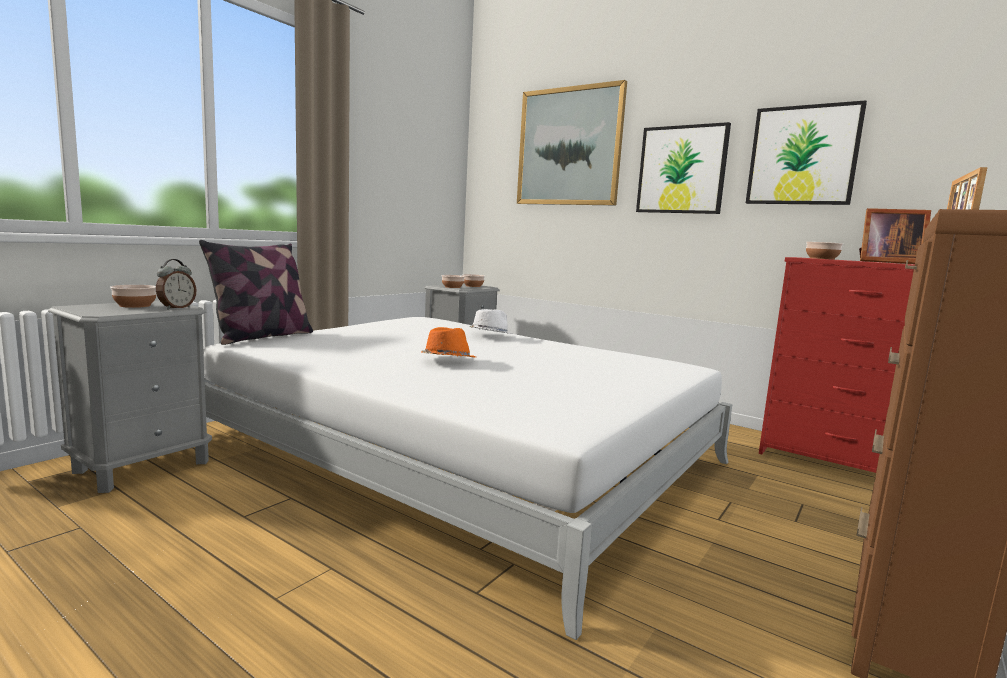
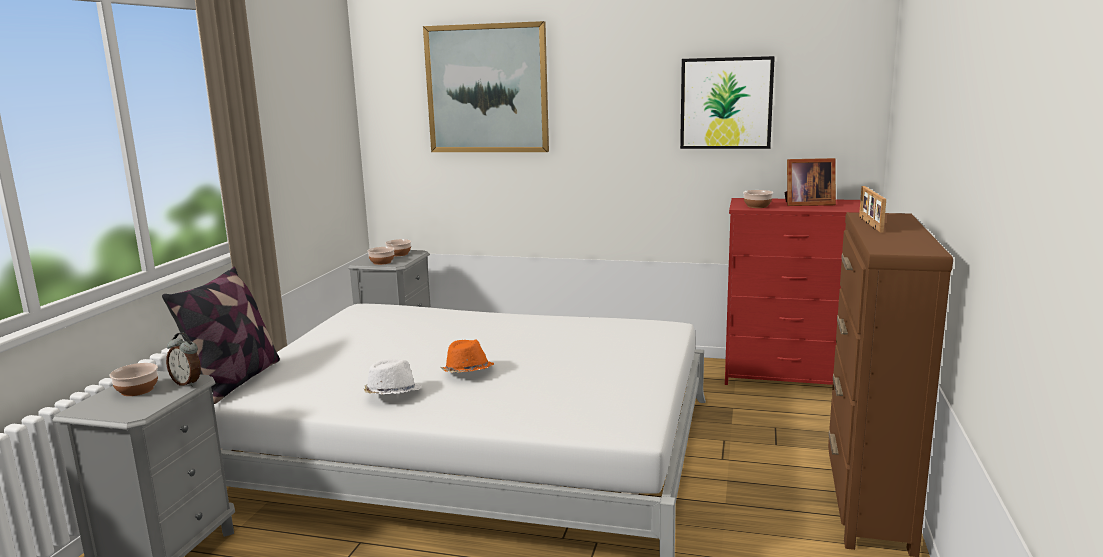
camera: 20 degrees left, 5 degrees up
alarm clock [156,259,196,310] -> alarm clock turned 120 degrees clockwise [166,332,201,387]
white hat [470,309,513,334] -> white hat moved to [363,359,422,395]
picture [636,122,731,214] -> none

